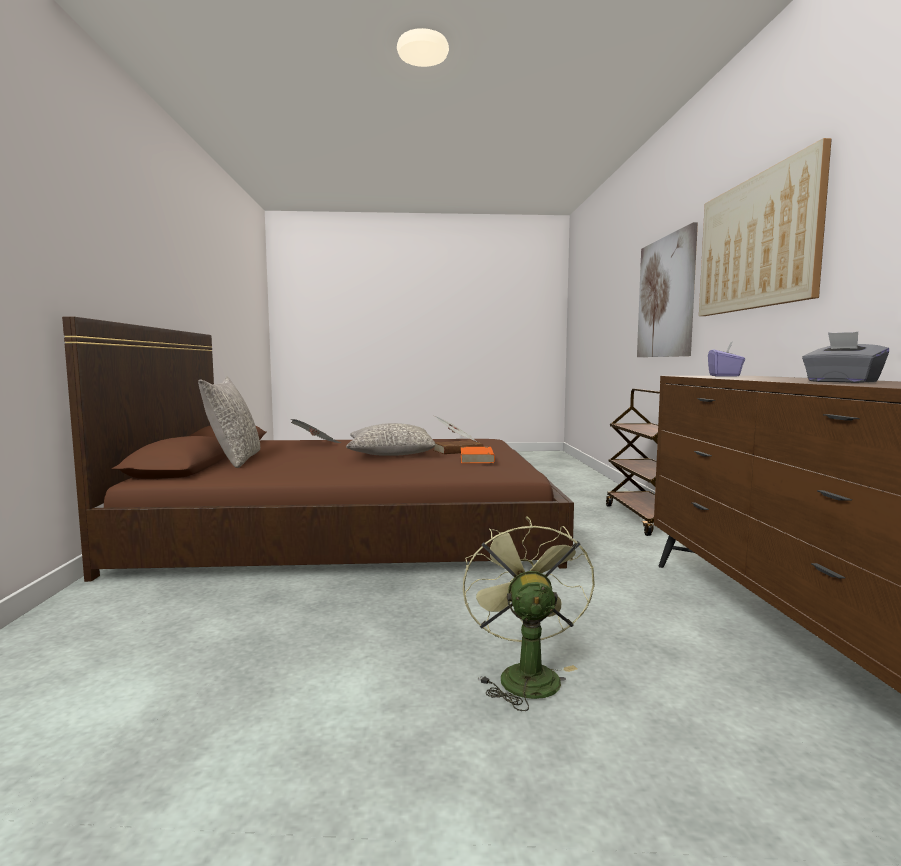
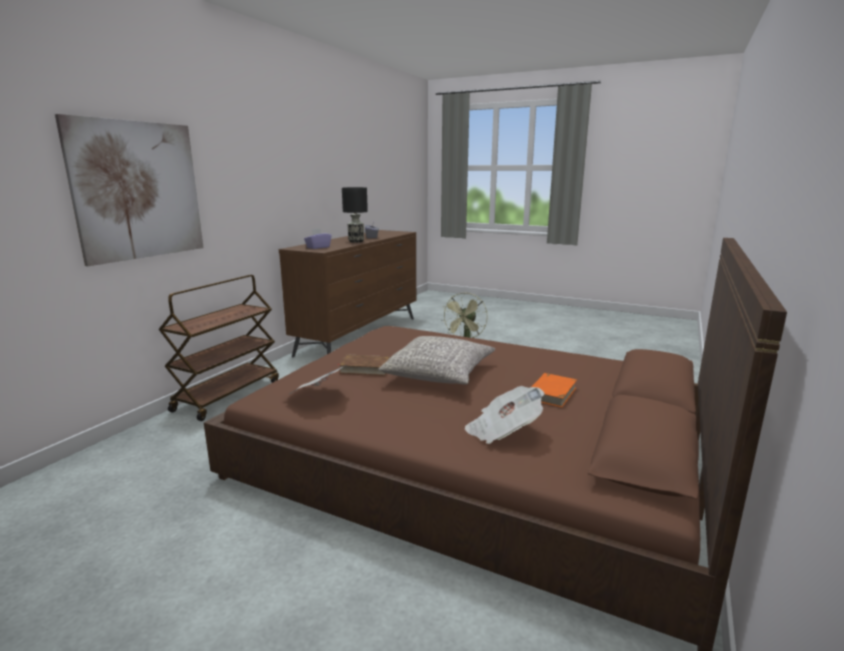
camera: 150 degrees left, 10 degrees up
grey pillow [198,377,260,468] -> none
orange book [461,447,495,463] -> orange book moved to [532,373,577,407]
picture [699,138,832,316] -> none
none -> black table lamp [342,187,368,243]

